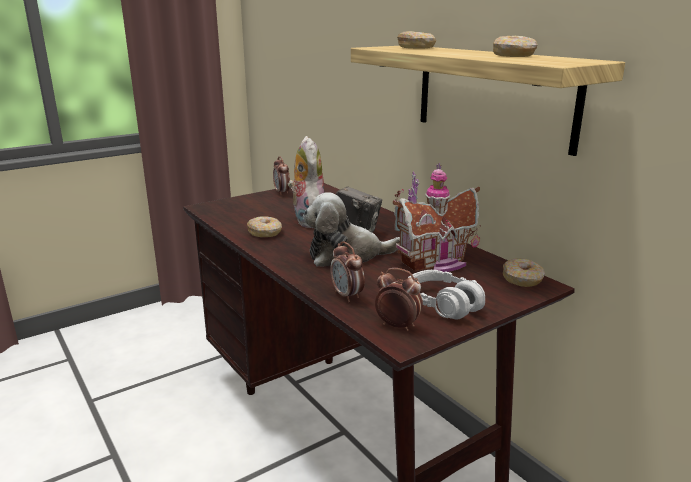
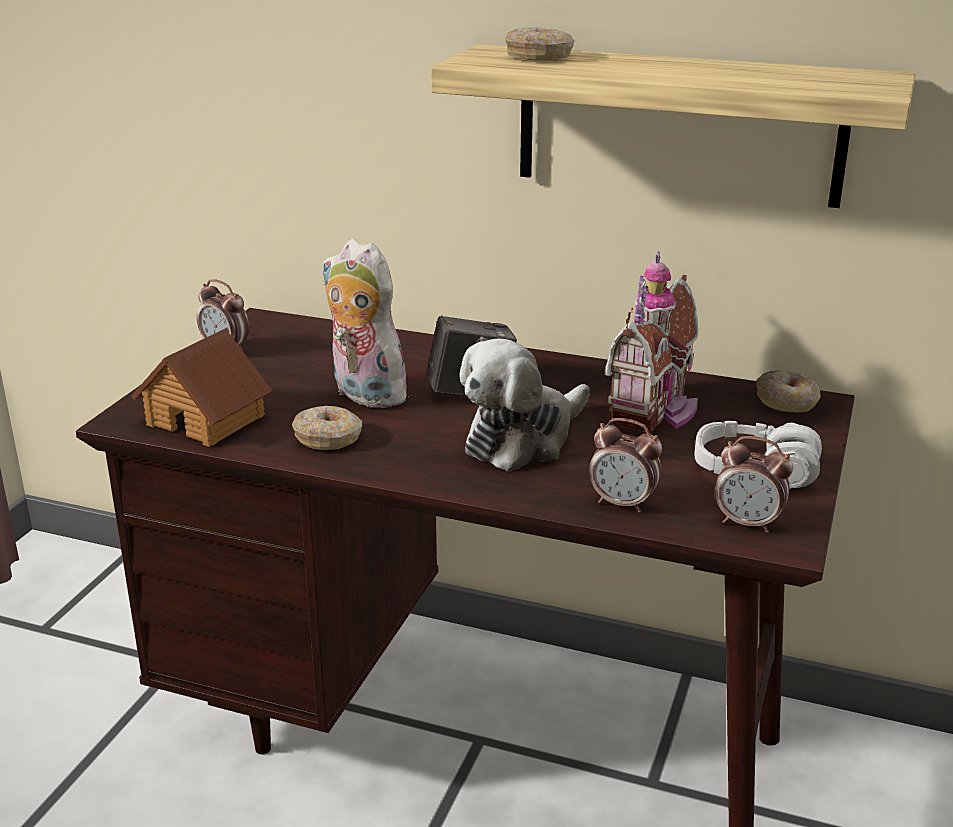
camera: 35 degrees left, 5 degrees up
alarm clock [375,268,423,331] -> alarm clock turned 150 degrees counterclockwise [715,436,793,533]
donut [493,36,538,57] -> none
none -> toy house [131,328,272,447]

